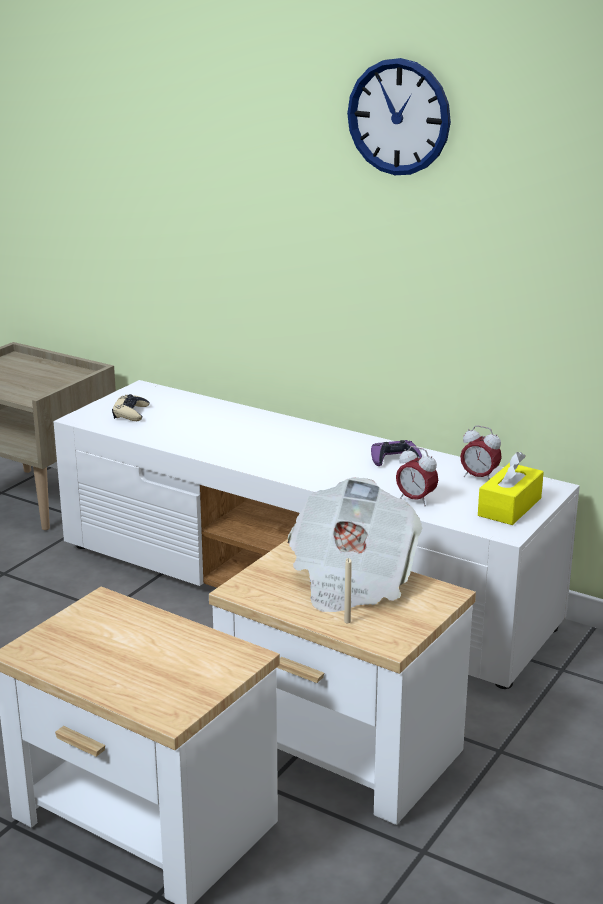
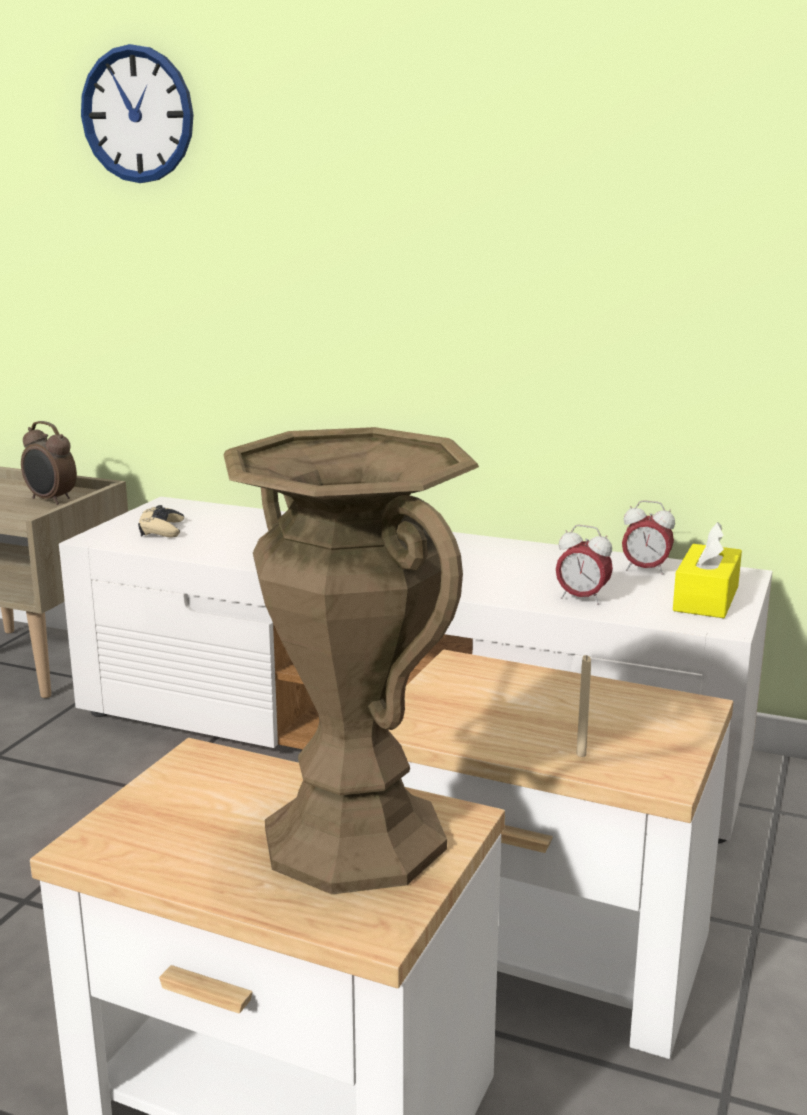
camera: 10 degrees left, 5 degrees down
newspaper [288,477,422,612] -> none
wall clock [347,58,451,175] -> wall clock moved to [81,44,194,183]
purple game controller [371,440,422,466] -> none
none -> alarm clock [21,421,77,505]
none -> brown vase [224,427,479,894]

